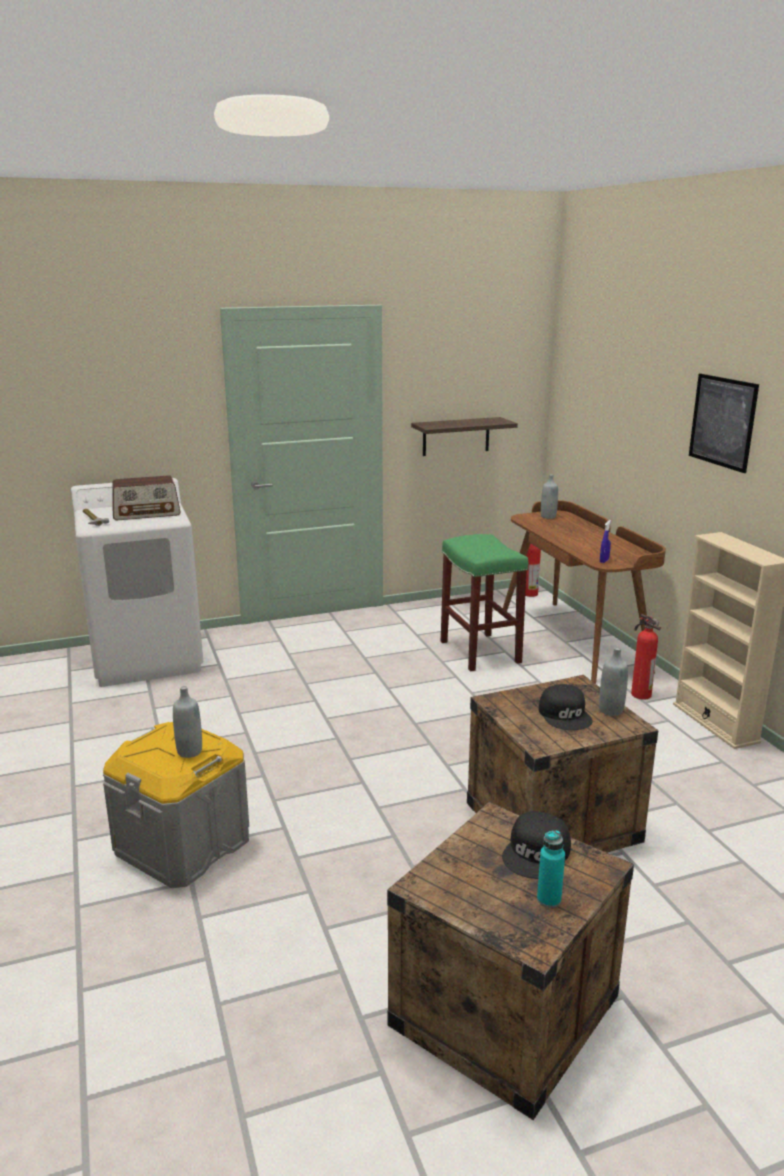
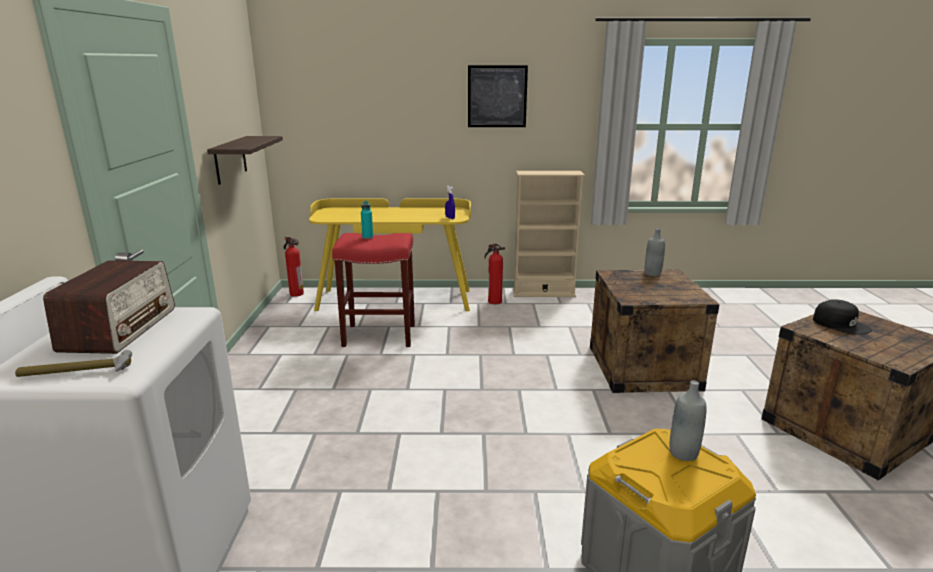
camera: 70 degrees left, 0 degrees up
green stool [441,534,528,671] -> red stool [332,233,415,347]
brown desk [503,500,666,684] -> yellow desk [309,199,471,311]
turquoise bottle [537,830,565,908] -> turquoise bottle moved to [361,201,373,239]
black cap [539,684,592,730] -> none
grey bottle [541,474,558,519] -> none

